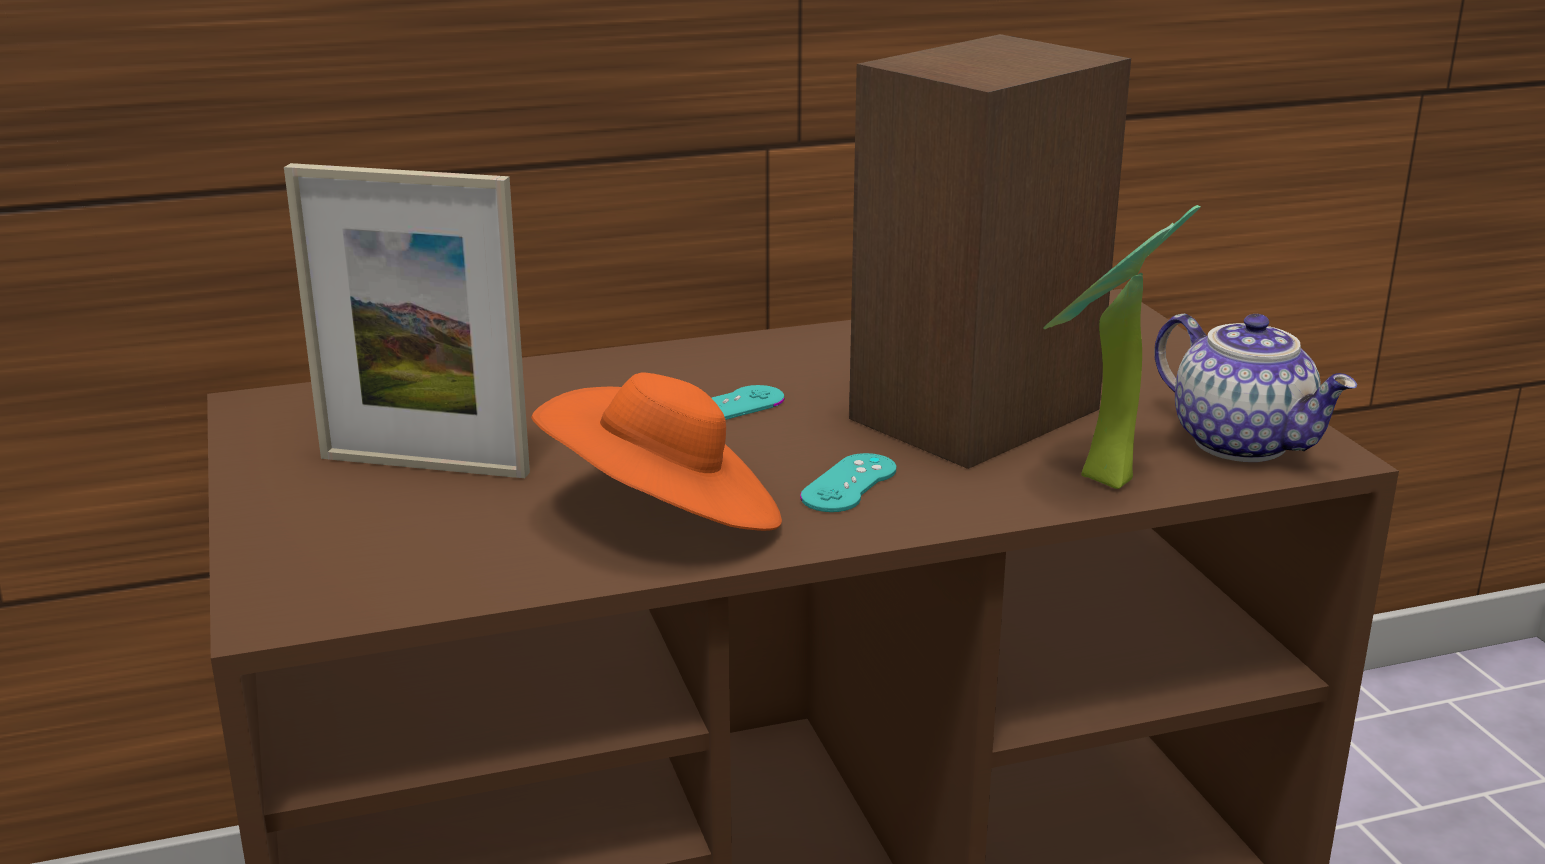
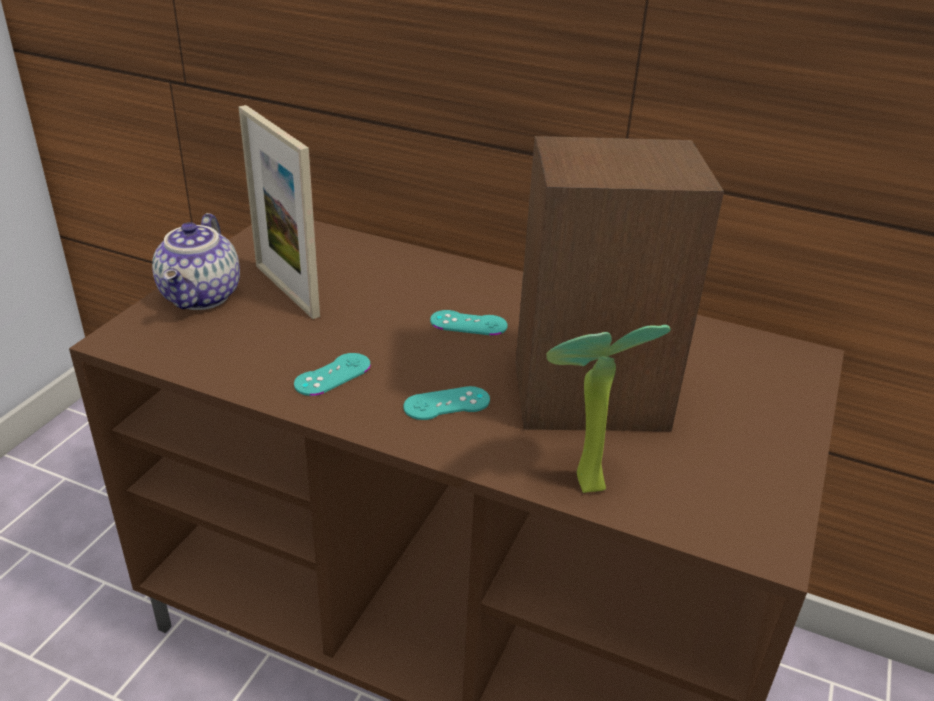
camera: 40 degrees right, 10 degrees up
orange hat [531,373,782,531] -> turquoise game controller [294,353,371,396]
teapot [1154,314,1357,462] -> teapot moved to [152,213,240,310]

